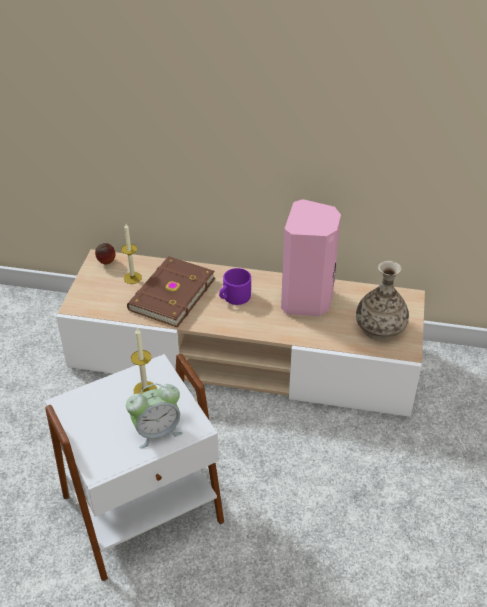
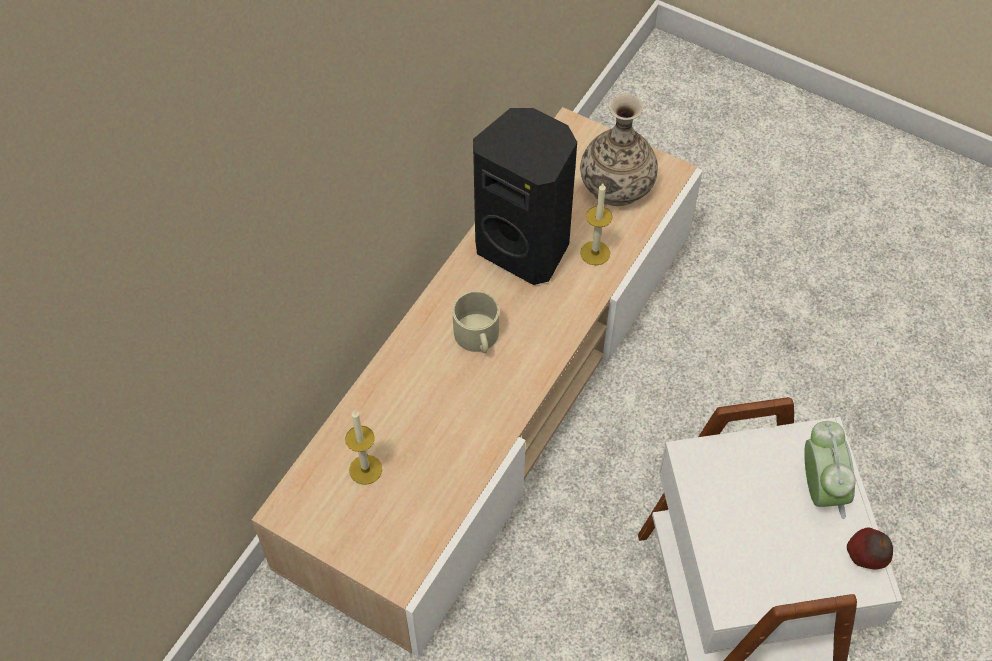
camera: 70 degrees left, 15 degrees up
apple [95,243,116,264] -> apple moved to [847,527,893,569]
brown book [127,256,215,327] -> none
candle [131,328,157,394] -> candle moved to [580,183,612,265]
purple mug [219,268,251,305] -> beige mug [452,291,499,353]
pink speaker [281,199,341,316] -> black speaker [473,108,577,285]

